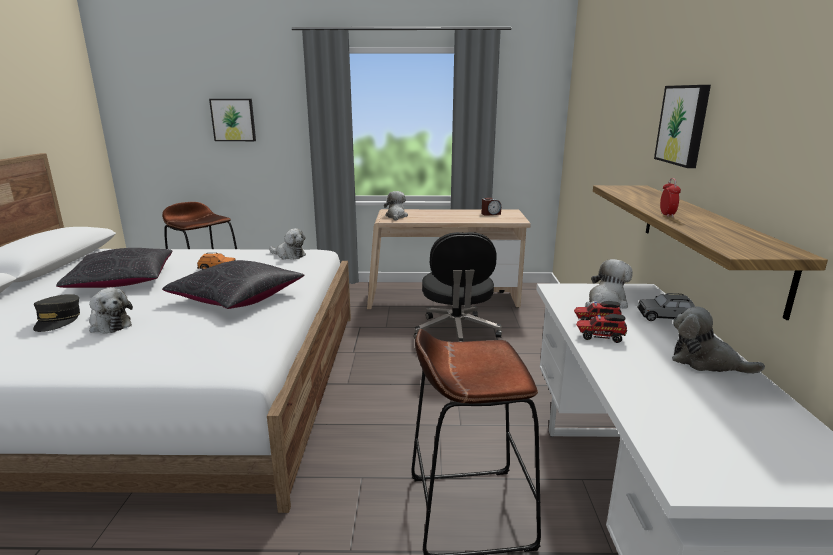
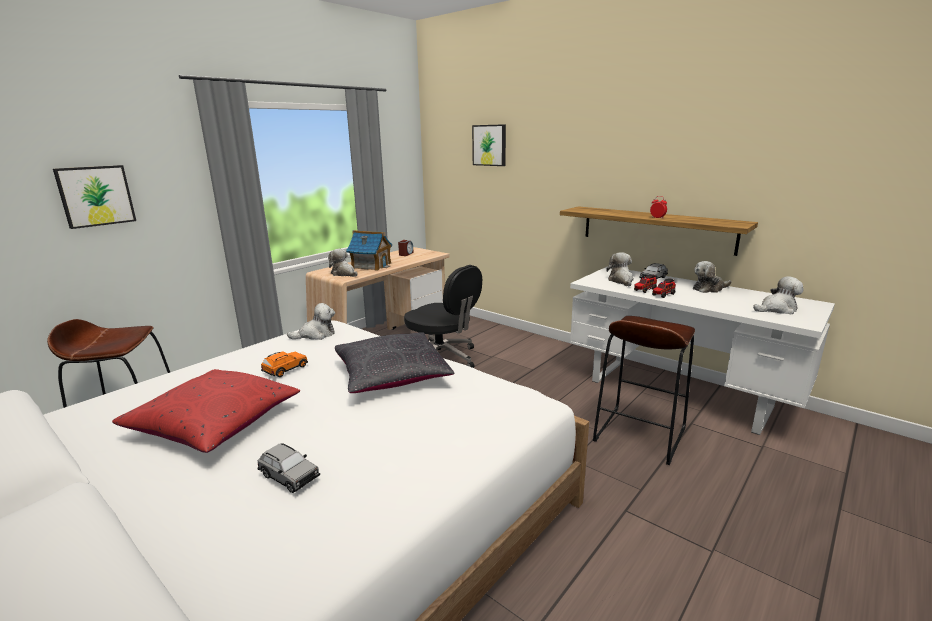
camera: 50 degrees left, 0 degrees up
grey cap [33,294,80,332] -> grey toy car [257,443,320,493]
black pillow [56,248,172,288] -> red pillow [112,369,300,453]
plush toy [89,288,133,334] -> plush toy moved to [753,276,804,314]
picture [654,85,711,168] -> picture moved to [472,124,506,166]
none -> toy house [346,230,392,271]

